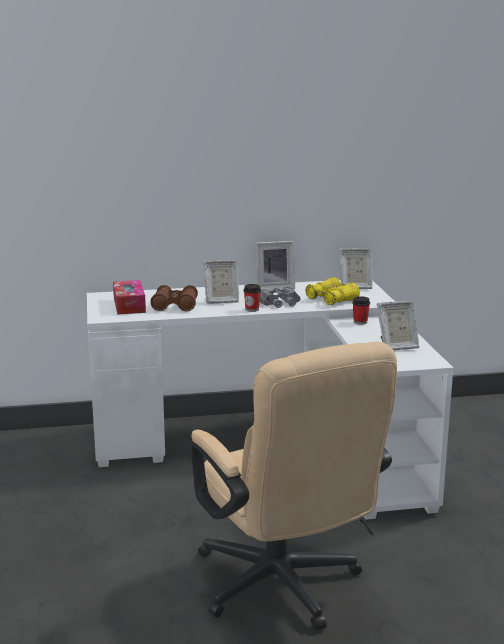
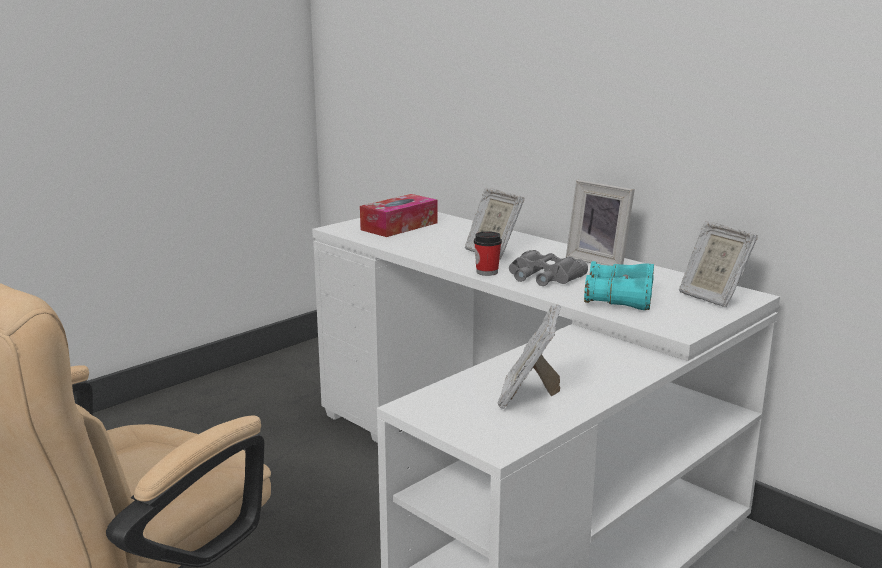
camera: 55 degrees right, 0 degrees up
brown binoculars [151,285,198,311] -> none
yellow binoculars [306,277,360,305] -> turquoise binoculars [584,261,654,310]
cup [352,296,370,325] -> none
picture frame [377,301,419,351] -> picture frame turned 60 degrees clockwise [498,304,561,409]

